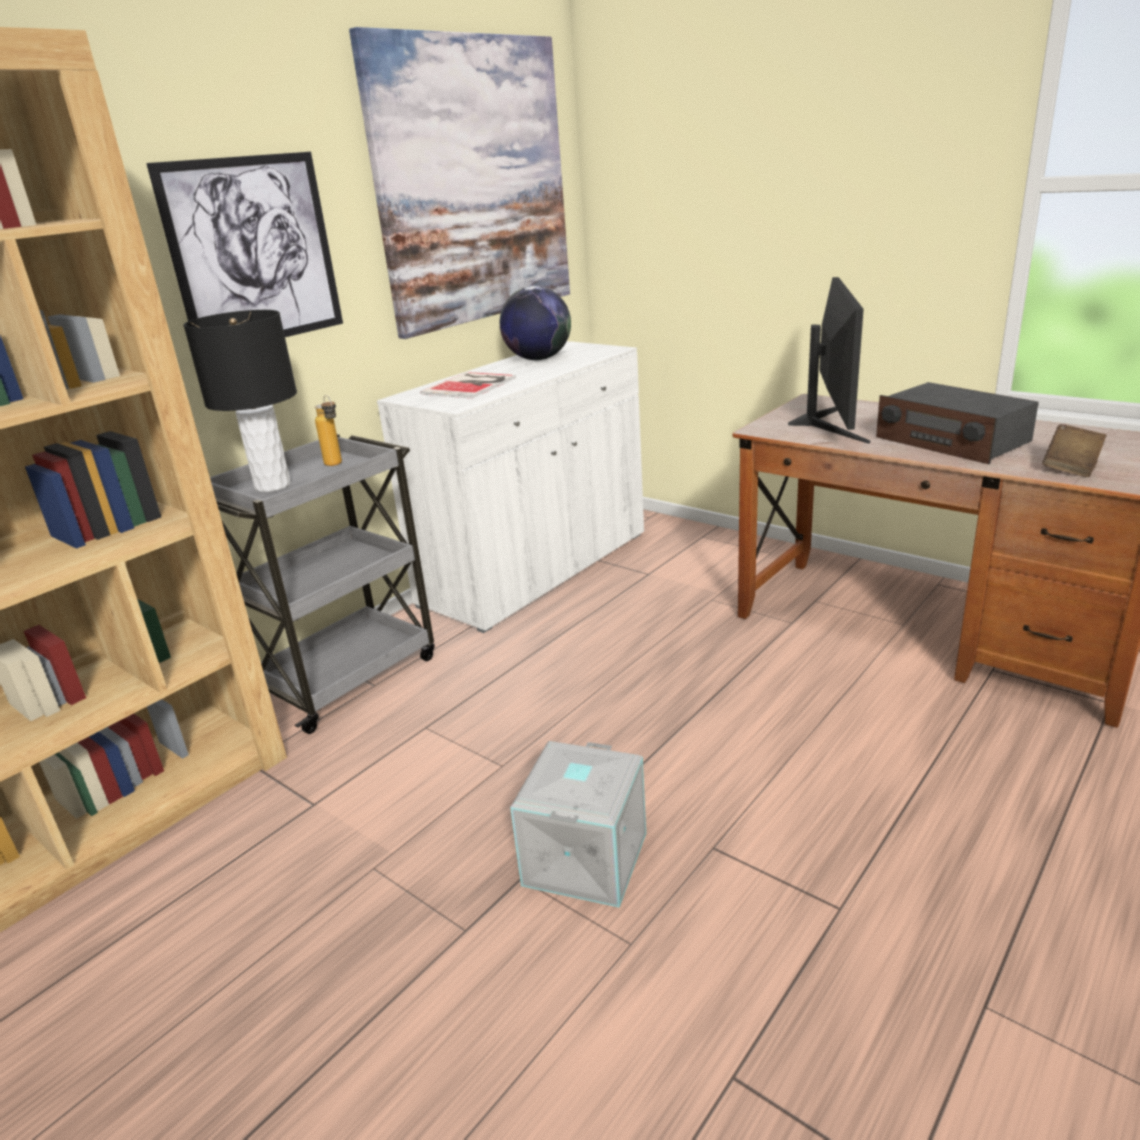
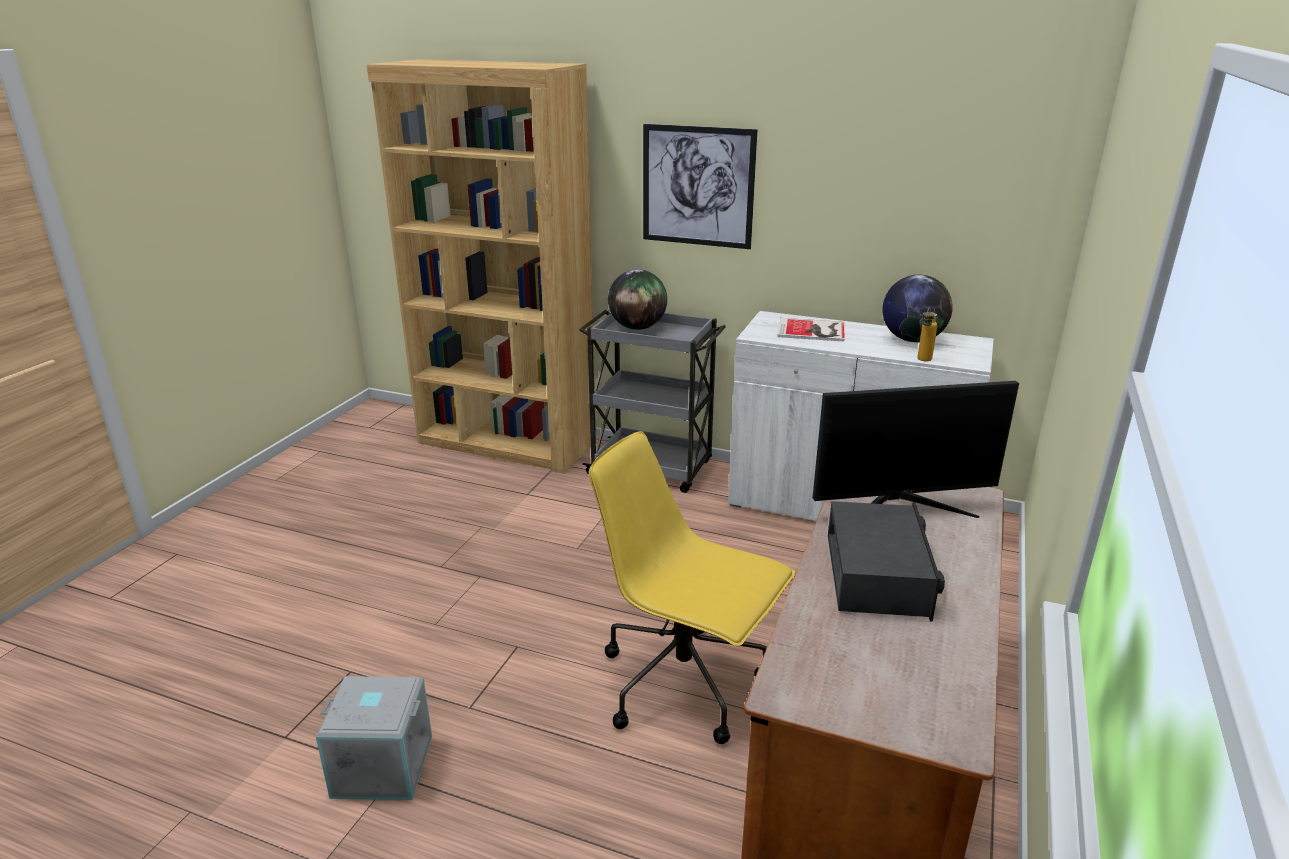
camera: 70 degrees right, 0 degrees up
black table lamp [183,310,297,492] -> globe [608,269,667,330]
bottle [314,395,342,466] -> bottle moved to [917,307,937,362]
picture [349,27,570,339] -> none
grey storage box [510,741,646,908] -> grey storage box moved to [316,676,432,800]
radio [876,382,1039,464] -> radio turned 150 degrees clockwise [828,501,945,622]
brown book [1042,424,1107,477] -> none
none -> yellow office chair [589,431,795,744]

